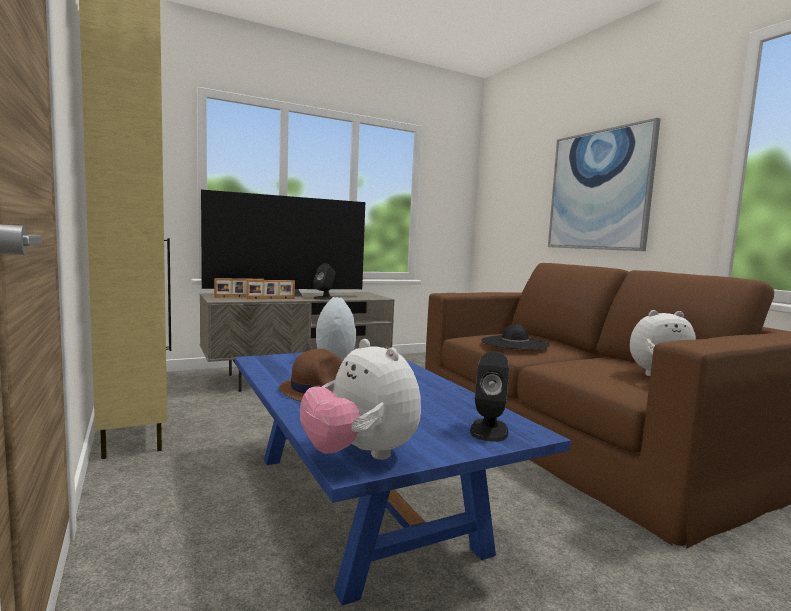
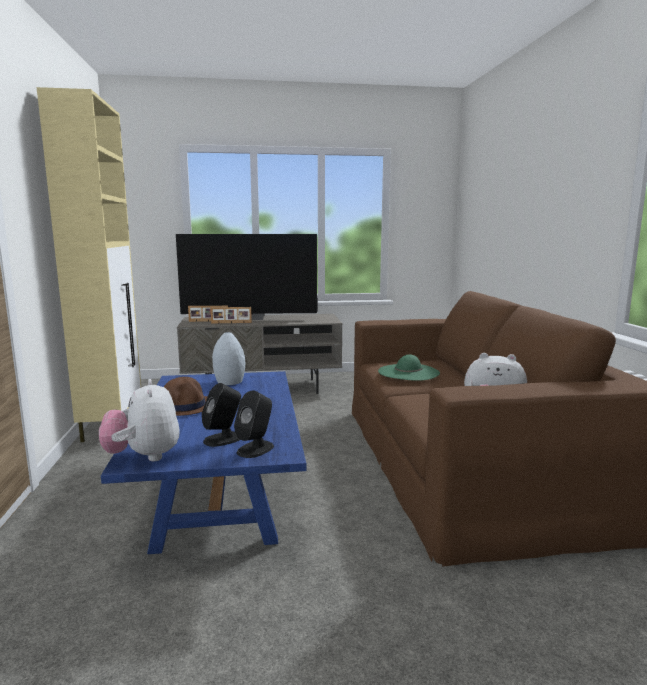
camera: 20 degrees right, 5 degrees up
black speaker [313,263,336,300] -> black speaker moved to [202,383,241,447]
black hat [482,324,549,350] -> green hat [378,354,440,381]
picture [548,118,660,251] -> none

